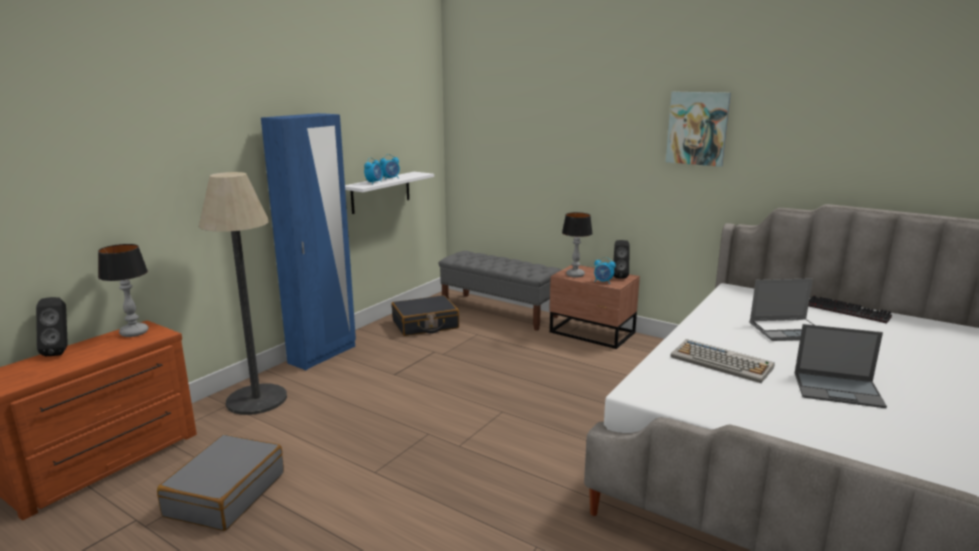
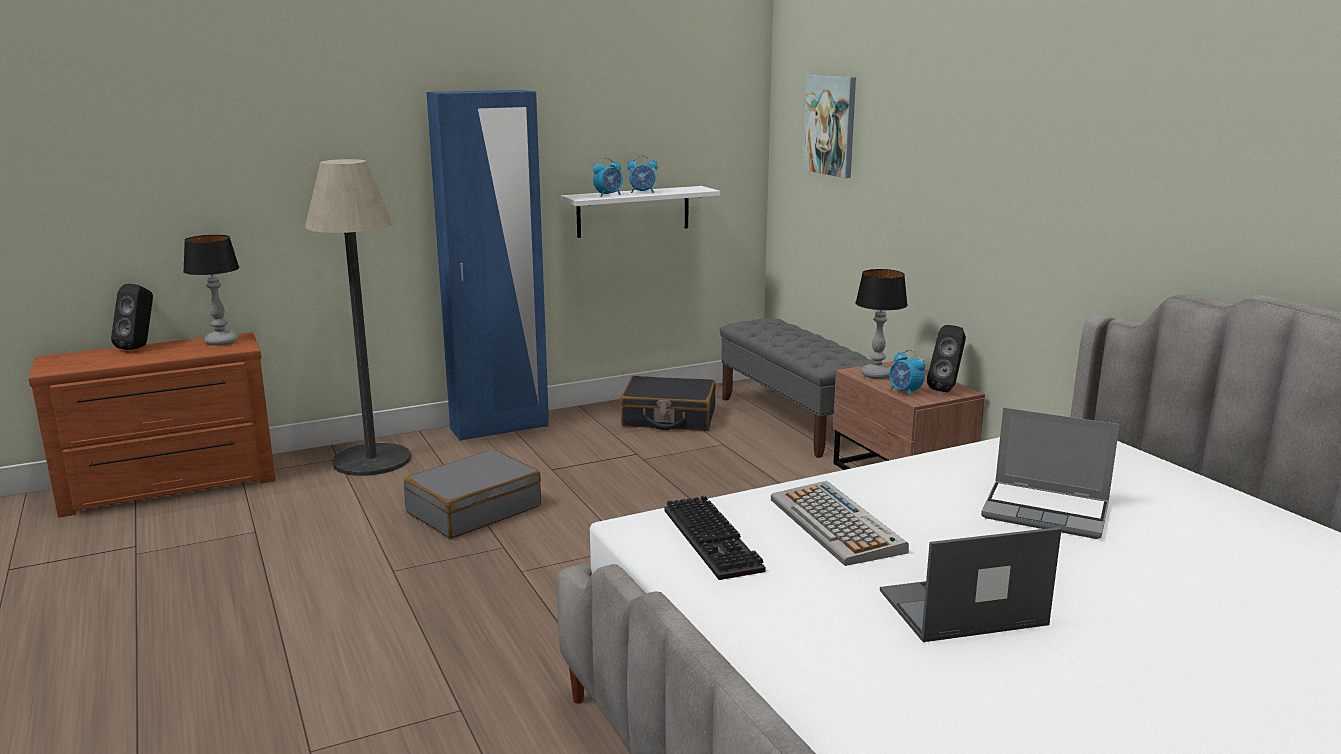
camera: 30 degrees right, 0 degrees up
grey suitcase [157,435,284,531] -> grey suitcase moved to [404,449,541,539]
picture [666,92,731,167] -> picture moved to [802,75,856,178]
laptop [795,324,887,408] -> laptop turned 120 degrees clockwise [880,527,1062,642]
keyboard [808,295,892,324] -> keyboard moved to [665,496,766,580]

